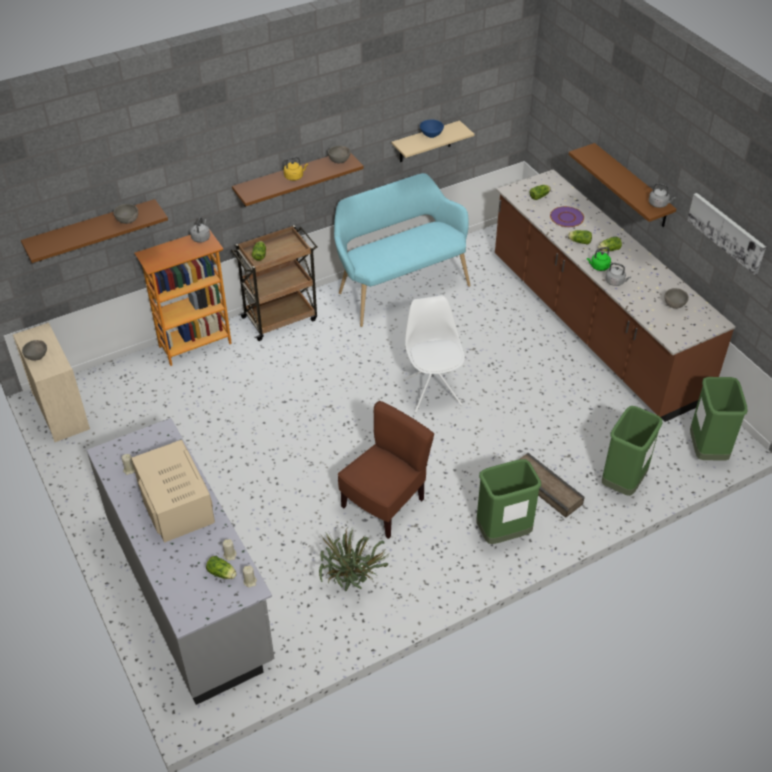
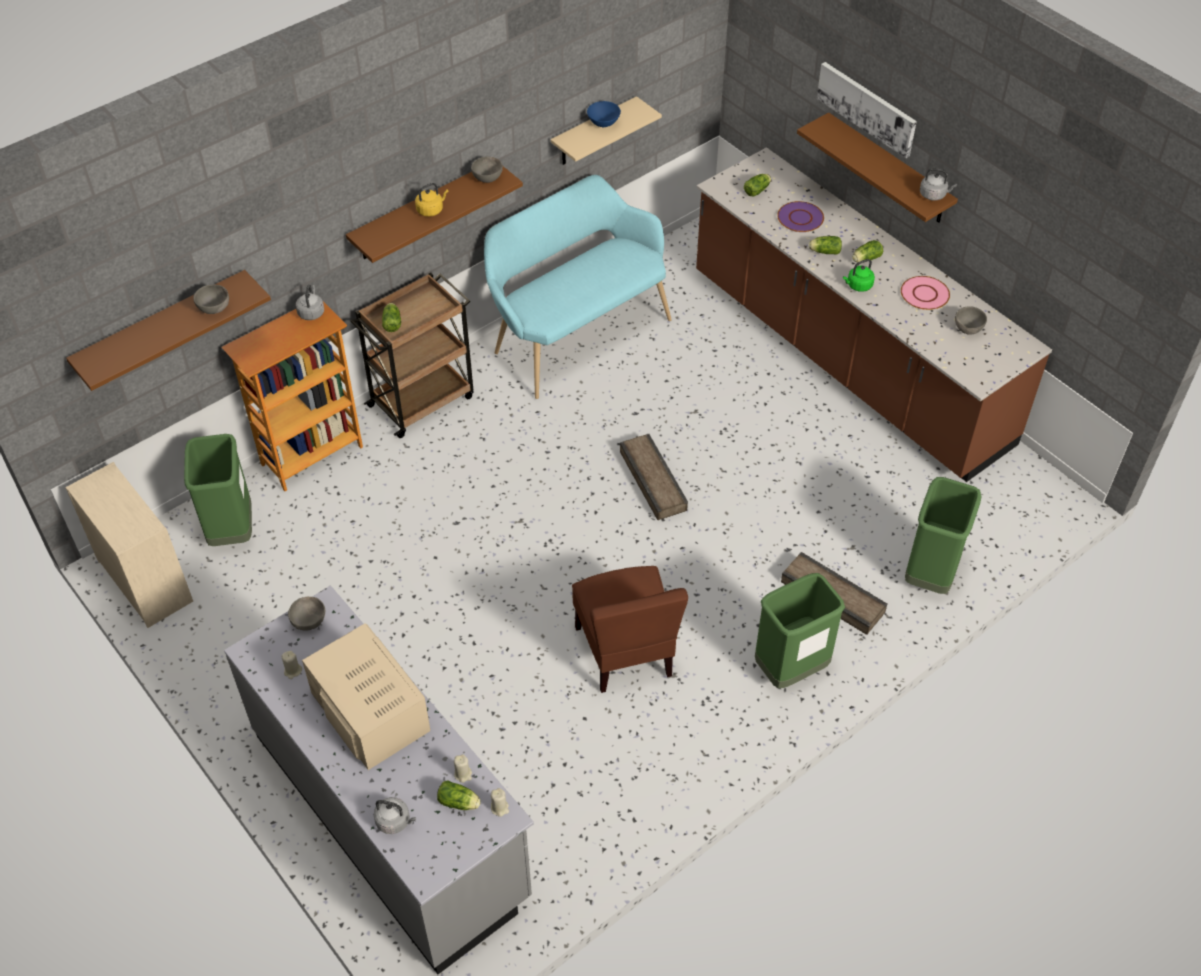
camera: 10 degrees left, 5 degrees up
grey bowl [22,340,47,361] -> grey bowl moved to [288,596,325,631]
potted plant [319,529,388,591] -> none
brown chair [338,401,434,539] -> brown chair turned 135 degrees clockwise [572,566,688,693]
white chair [404,295,465,413] -> crate [620,434,688,520]
grey kettle [605,263,631,286] -> grey kettle moved to [374,797,416,834]
picture [687,193,766,275] -> picture moved to [817,62,917,158]
green trash can [690,377,748,461] -> green trash can moved to [184,434,252,546]
none -> pink plate [901,276,950,310]

